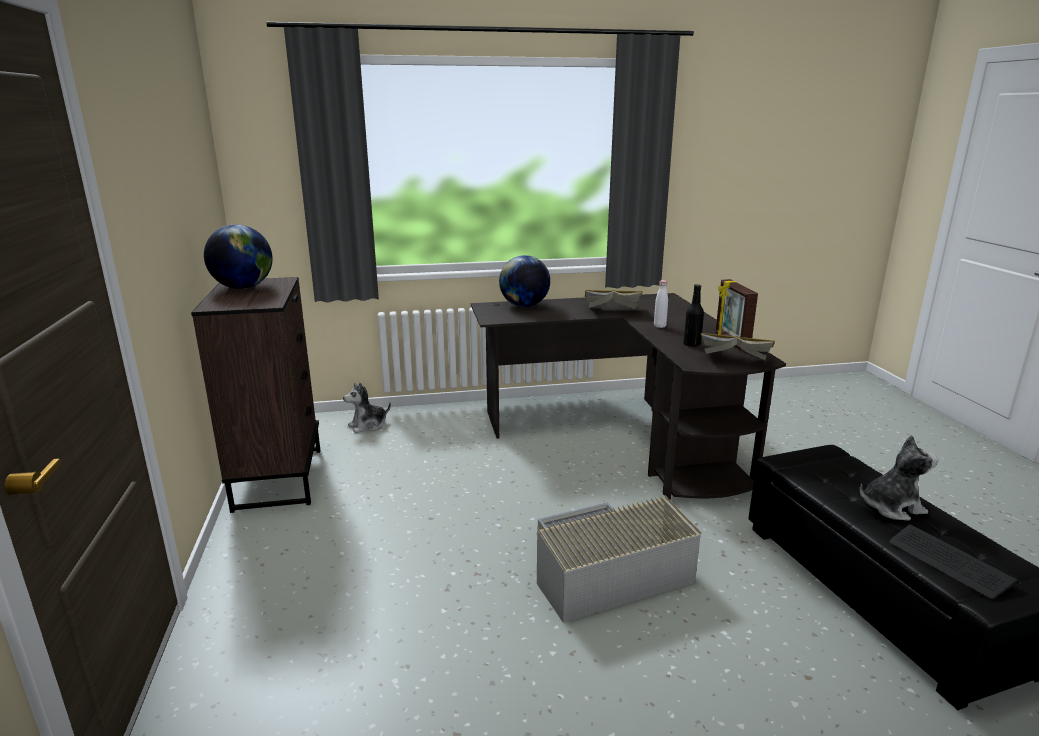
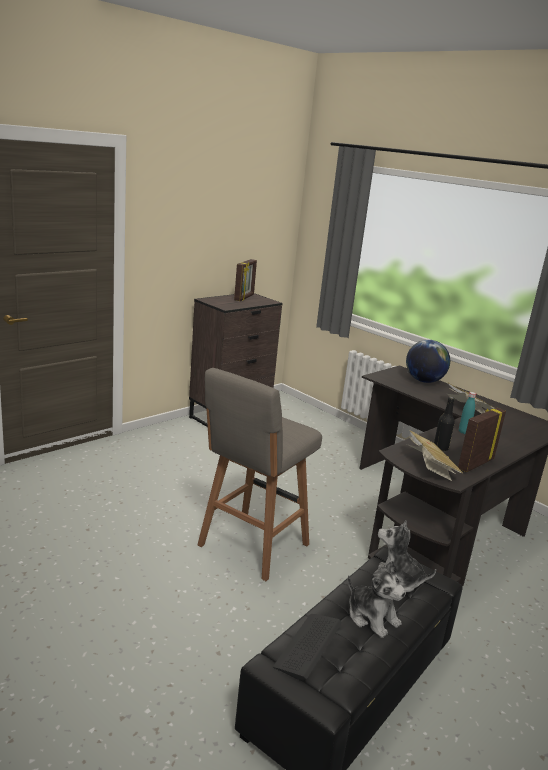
camera: 55 degrees right, 0 degrees up
globe [204,225,273,289] -> picture frame [234,259,257,301]
plush toy [343,382,391,433] -> plush toy moved to [378,520,436,592]
grey storage box [537,495,702,623] -> grey stool [197,368,322,581]
white bottle [654,280,668,328] -> turquoise bottle [459,392,476,434]

